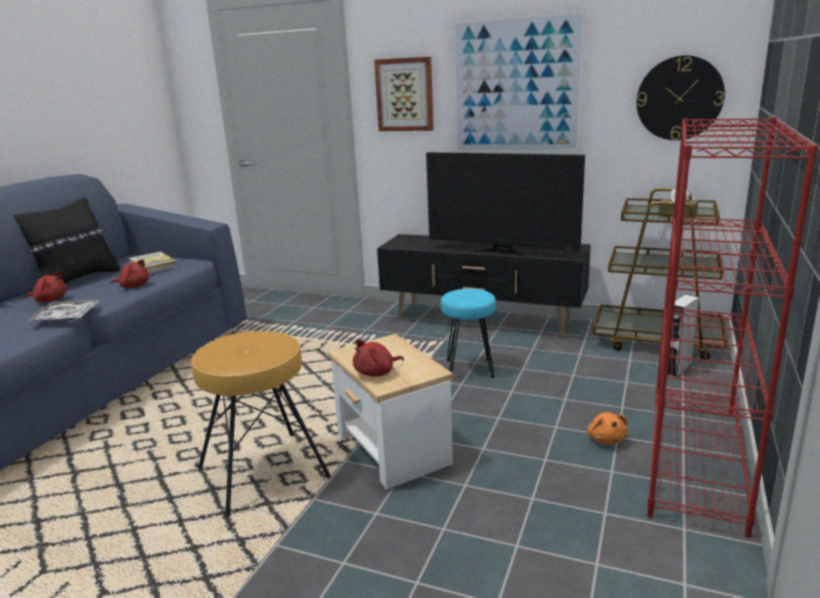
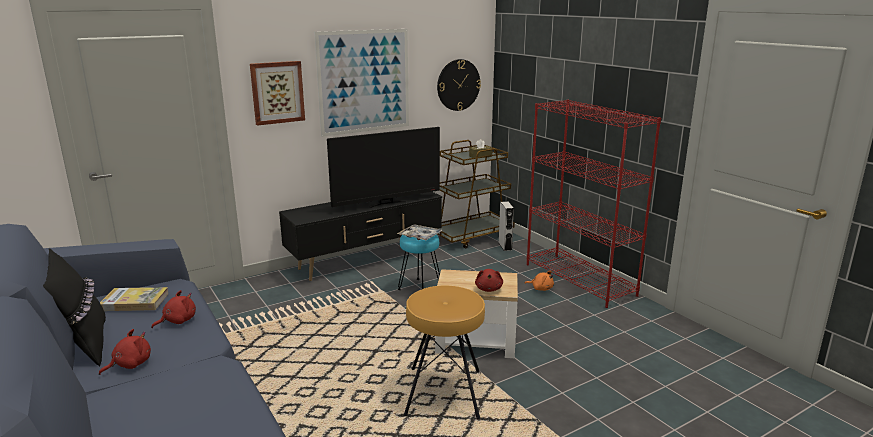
camera: 55 degrees left, 0 degrees up
tray [29,300,100,321] -> tray moved to [397,225,443,241]

